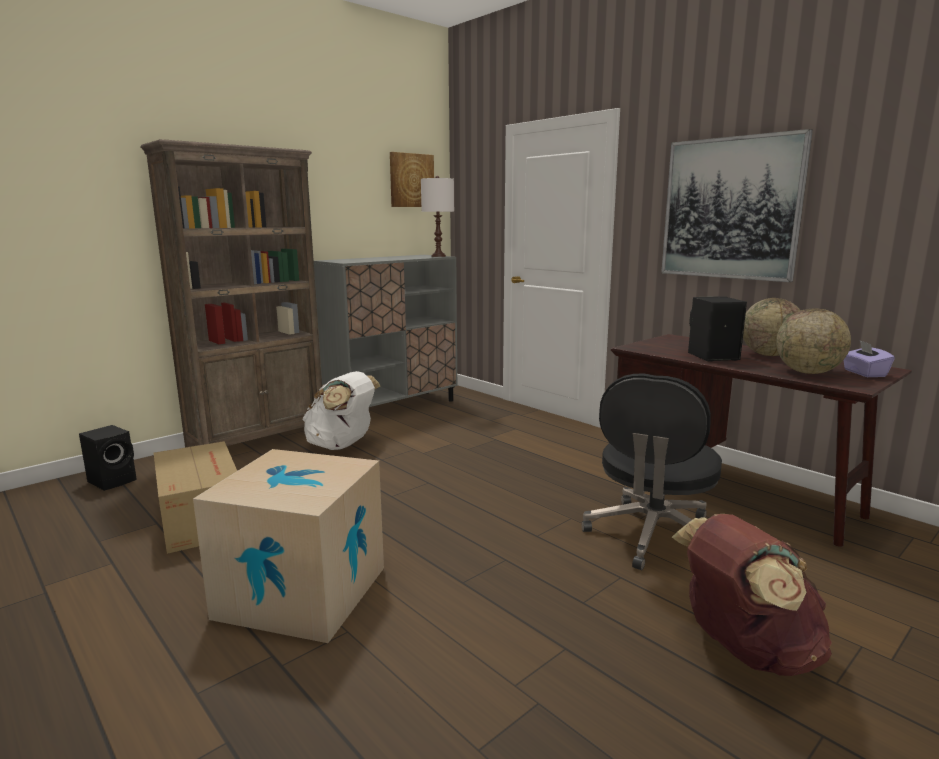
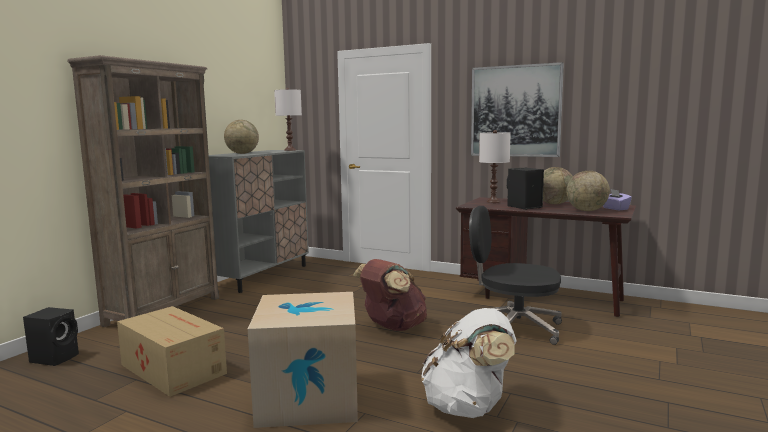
camera: 20 degrees left, 5 degrees down
white backpack [302,371,380,450] -> white backpack moved to [422,308,517,418]
picture [390,152,434,207] -> none
black office chair [582,374,722,570] -> black office chair turned 105 degrees clockwise [469,206,562,345]
brown backpack [672,514,832,676] -> brown backpack moved to [353,259,427,331]
none -> globe [224,120,259,154]
none -> white table lamp [479,130,511,203]

